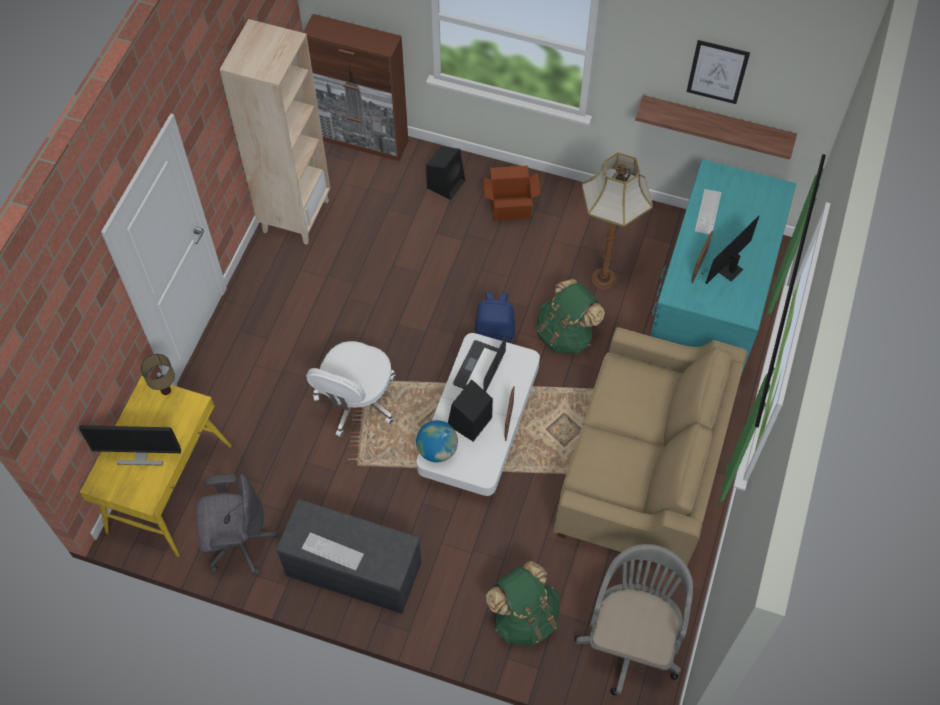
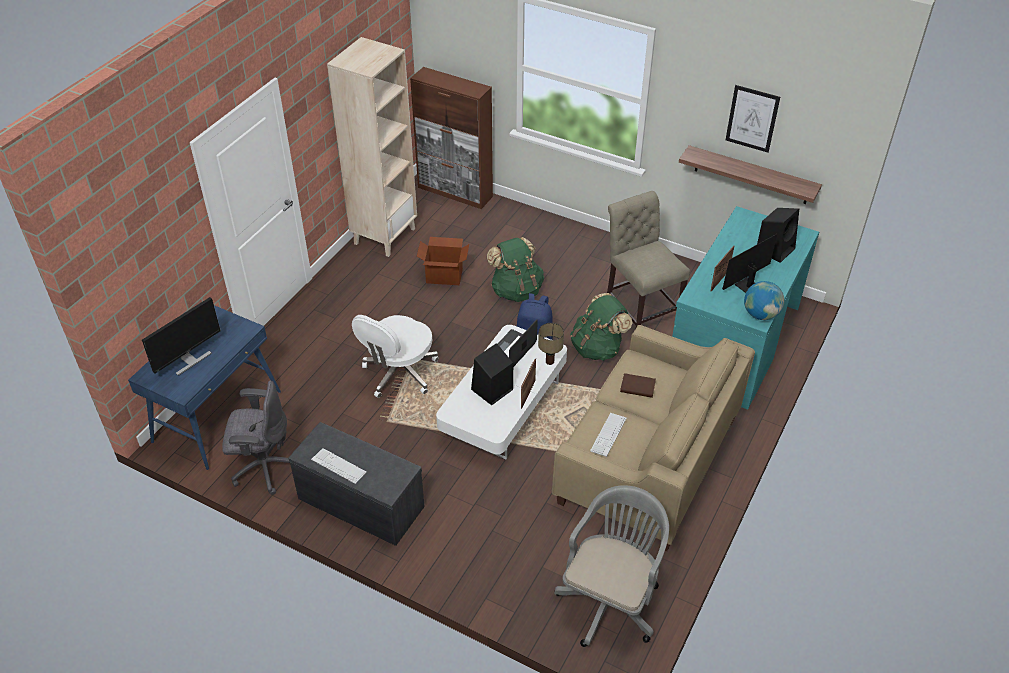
camera: 10 degrees right, 15 degrees down
monitor [79,425,181,466] -> monitor turned 60 degrees counterclockwise [142,297,221,376]
yellow desk [80,376,232,557] -> blue desk [128,305,281,470]
table lamp [141,354,175,395] -> table lamp moved to [538,323,564,365]
globe [416,420,458,462] -> globe moved to [744,281,784,320]
black speaker [426,146,465,200] -> black speaker moved to [757,208,799,263]
cardboard box [483,165,541,221] -> cardboard box moved to [417,237,469,285]
green backpack [486,561,560,647] -> green backpack moved to [487,237,544,302]
floor lamp [581,152,653,289] -> beige chair [607,191,690,328]
keyboard [695,189,721,234] -> keyboard moved to [590,413,627,457]
none -> brown book [620,373,656,398]

